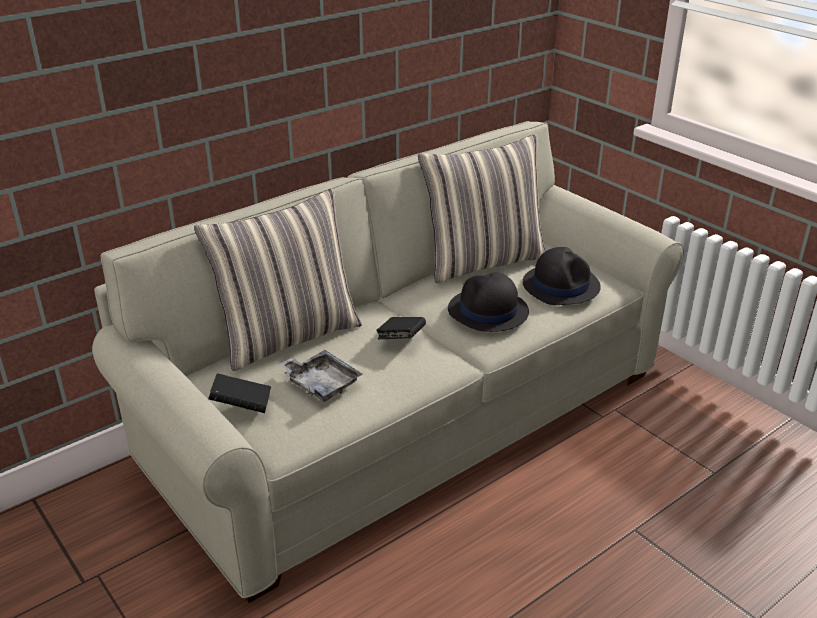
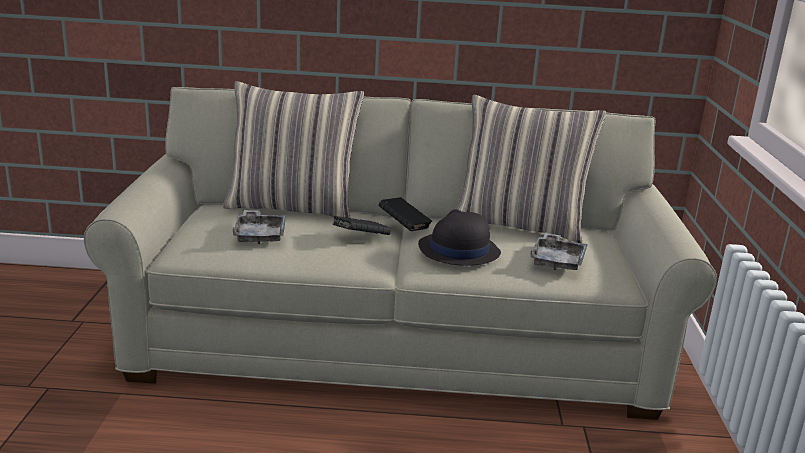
camera: 40 degrees right, 10 degrees down
black book [208,373,271,413] -> black book moved to [379,197,432,231]
black hat [522,247,601,305] -> grey tray [530,232,588,270]

